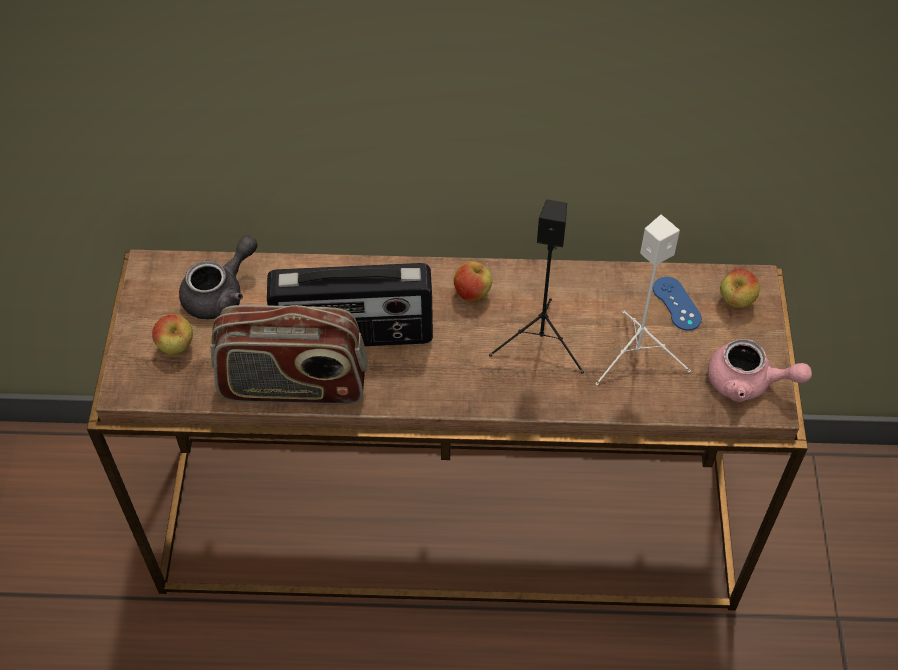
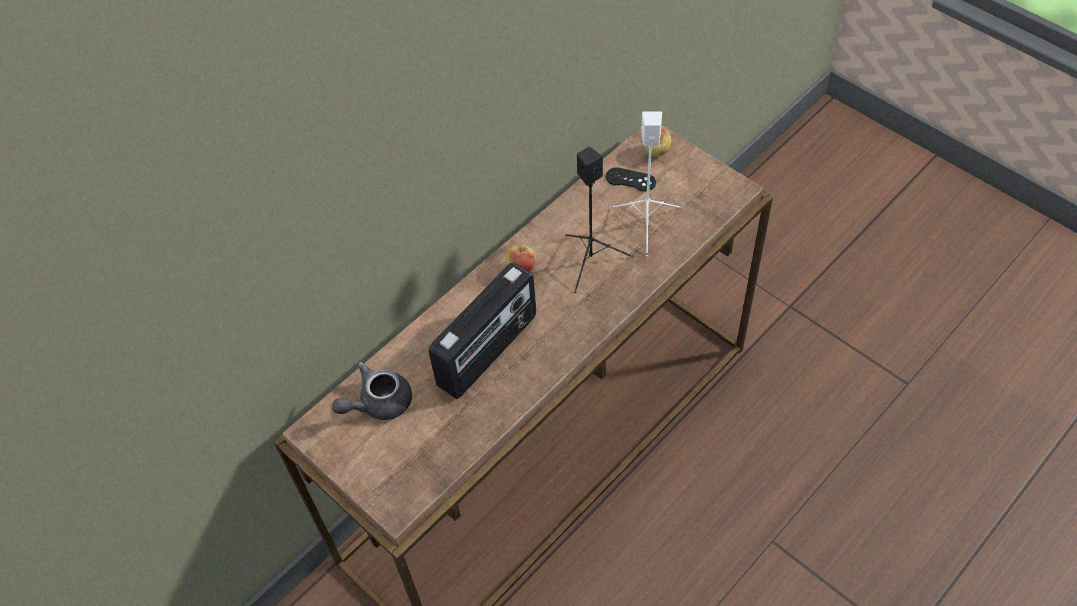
camera: 45 degrees left, 0 degrees up
apple [152,314,193,355] -> none
grey teapot [179,235,257,319] -> grey teapot turned 120 degrees counterclockwise [332,361,412,420]
radio [210,305,368,405] -> none
blue game controller [653,277,702,331] -> black game controller [606,167,656,191]
pink teapot [708,339,812,402] -> none

